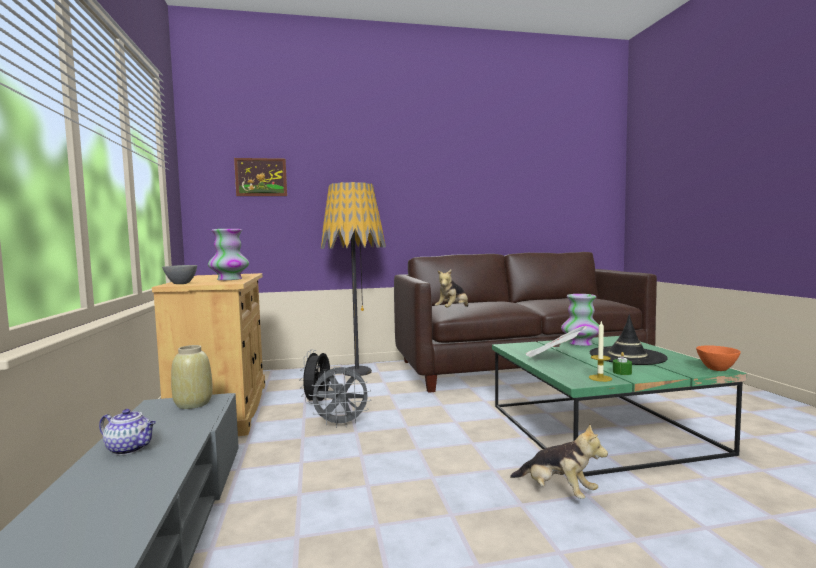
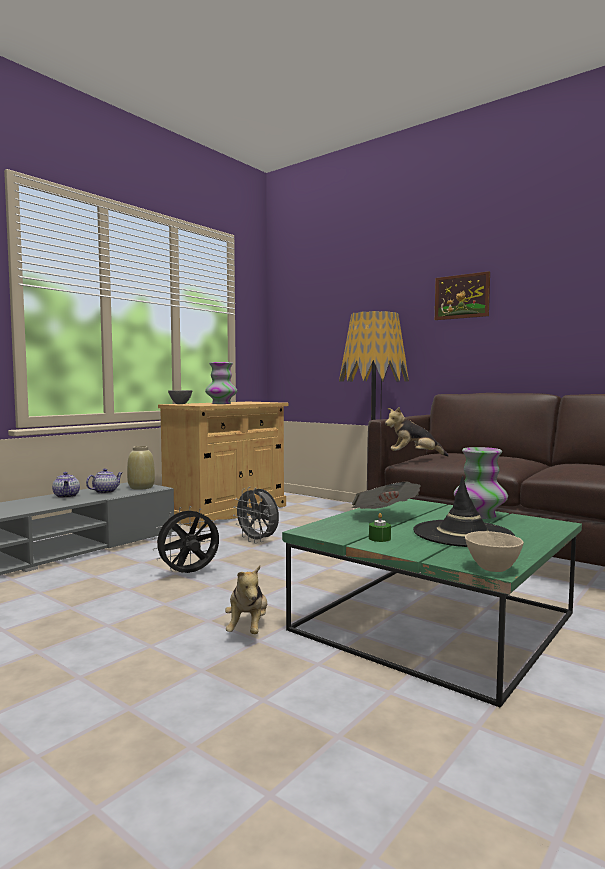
camera: 50 degrees right, 0 degrees up
picture [234,158,287,196] -> picture moved to [435,271,490,320]
black fan [299,349,330,404] -> black fan moved to [153,506,219,573]
candle [589,322,612,382] -> none
orange bowl [696,345,741,371] -> beige bowl [465,531,524,572]
none -> teapot [86,469,122,494]

